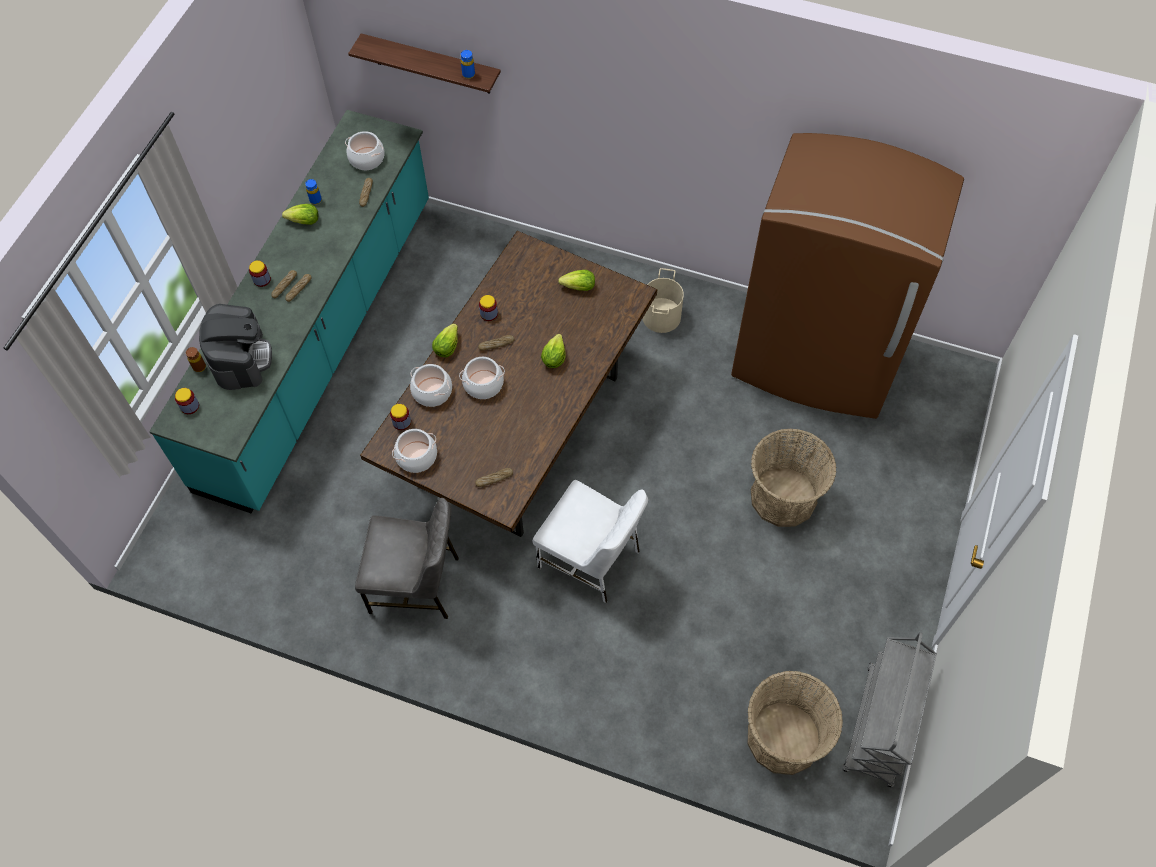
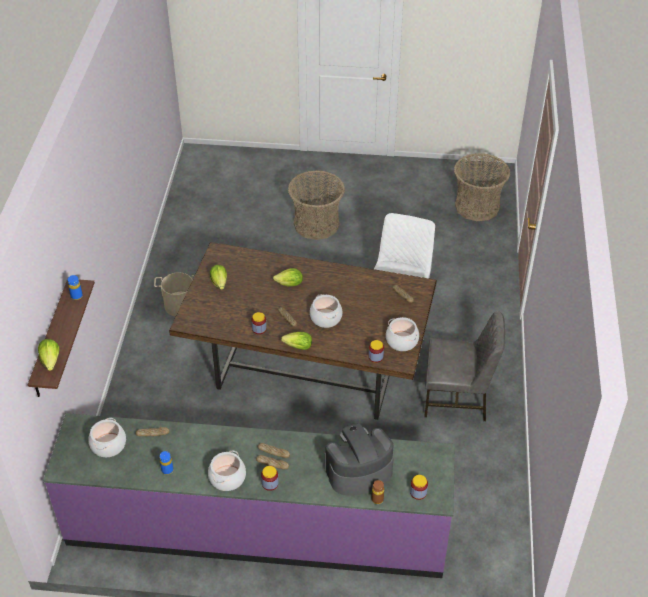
camera: 105 degrees left, 15 degrees down
turquoise counter [149,110,429,514] -> purple counter [43,413,455,578]
lettuce [282,204,318,225] -> lettuce moved to [38,339,59,371]
grey chair [355,498,459,619] -> grey chair turned 105 degrees clockwise [424,311,505,421]
cooking pot [410,364,452,407] -> cooking pot moved to [208,451,246,491]
brown fridge [731,133,964,419] -> none
grey cart [843,632,937,788] -> none

